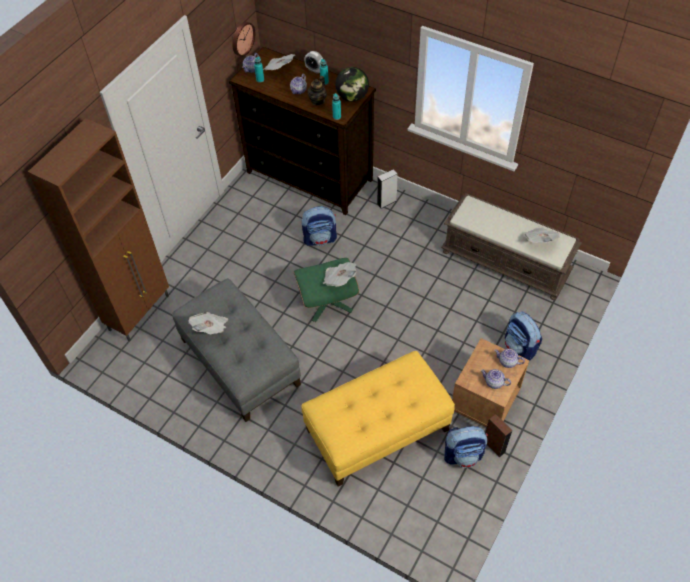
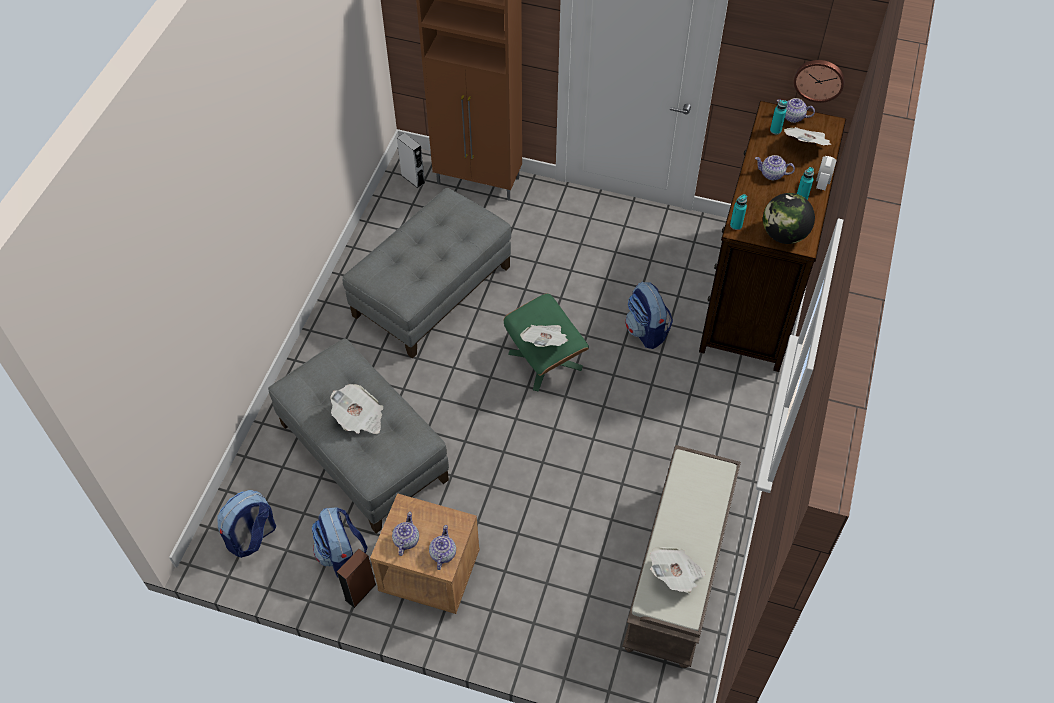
camera: 75 degrees right, 0 degrees up
newspaper [188,312,228,334] -> newspaper moved to [330,384,383,434]
yellow ottoman [301,351,455,487] -> grey ottoman [268,338,449,533]
teapot [307,76,327,105] -> none
grey speaker [377,169,398,209] -> grey speaker moved to [397,133,425,188]
backpack [505,311,542,361] -> backpack moved to [217,490,276,558]

